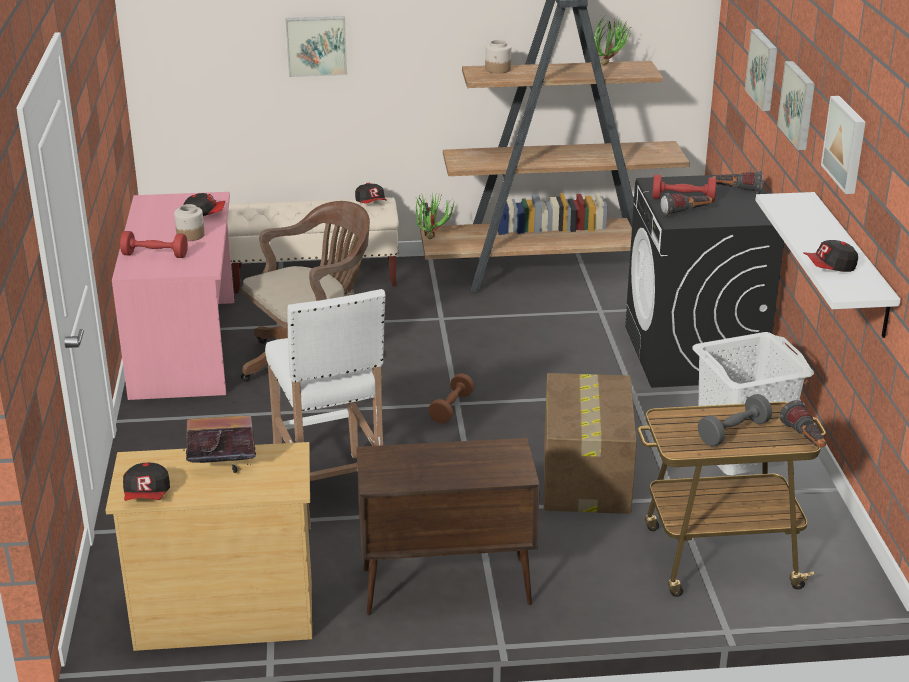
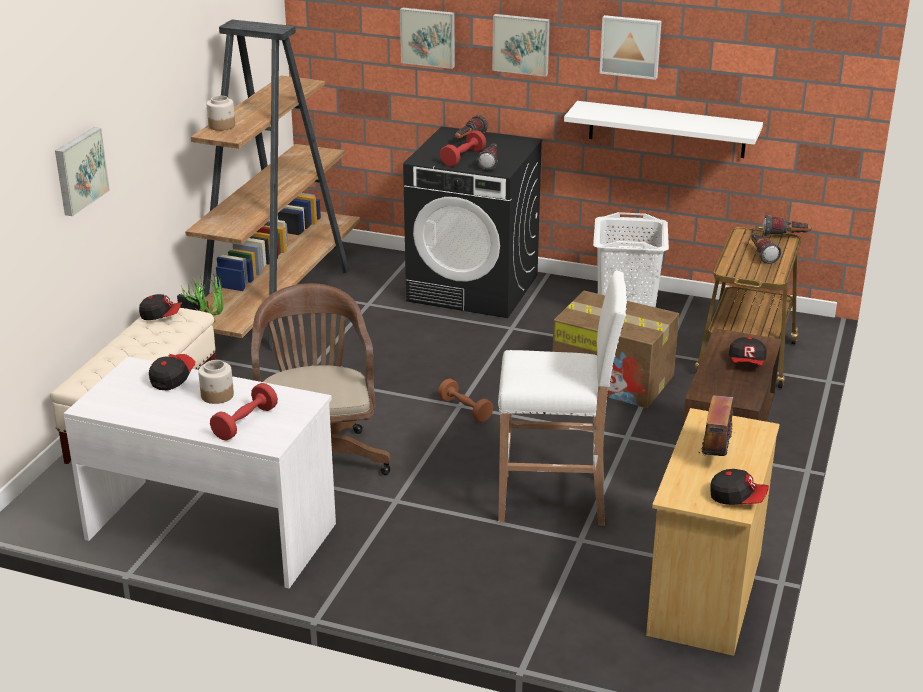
camera: 65 degrees left, 0 degrees up
pink desk [112,192,234,400] -> white desk [63,357,336,588]
potted plant [594,16,632,66] -> none
grey dumbbell [698,394,772,446] -> flashlight [751,233,781,264]
cap [803,240,858,272] -> cap moved to [729,337,767,366]

